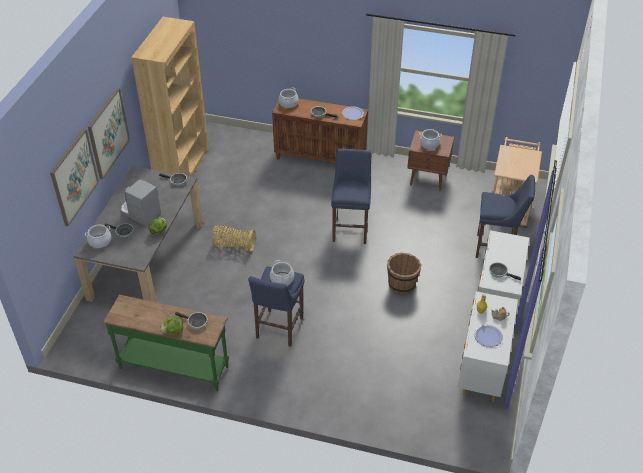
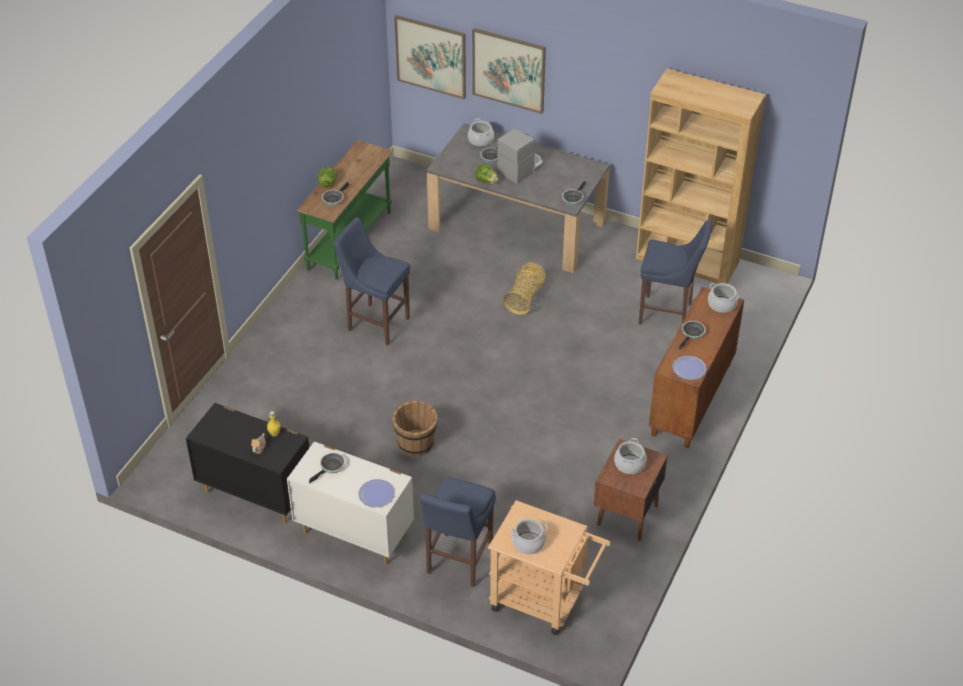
camera: 100 degrees right, 0 degrees up
picture [88,88,130,180] -> picture moved to [394,15,466,99]
cooking pot [270,260,294,286] -> cooking pot moved to [511,519,548,554]
blue stool [331,149,372,244] -> blue stool moved to [639,220,712,325]
white dresser [457,291,518,402] -> black dresser [186,403,309,523]
plate [474,325,503,347] -> plate moved to [359,479,395,507]

